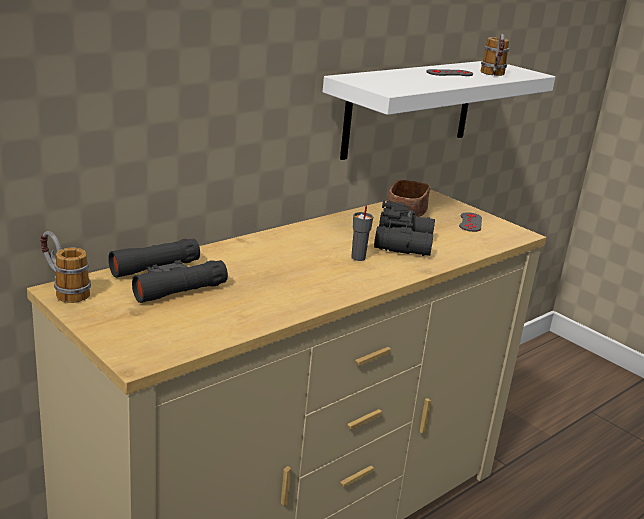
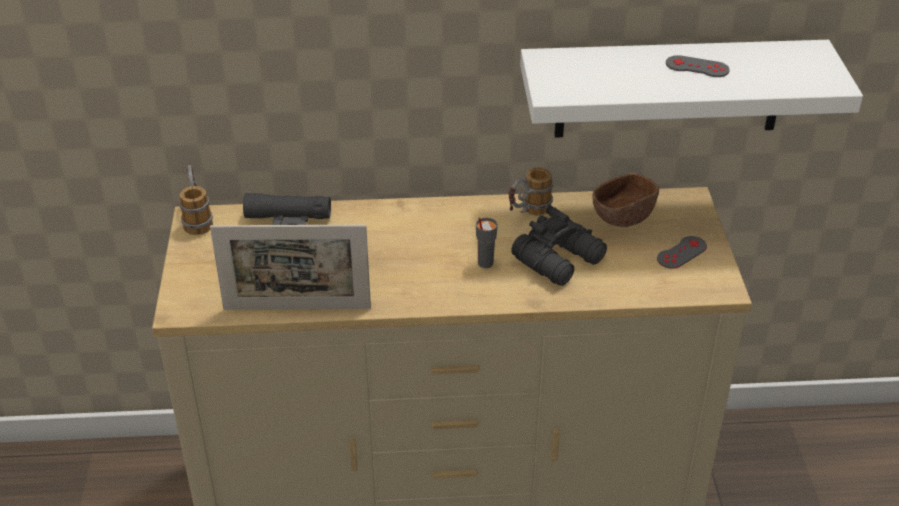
camera: 40 degrees right, 15 degrees up
mug [481,34,509,76] -> mug moved to [509,167,553,216]
none -> picture frame [210,225,371,310]

